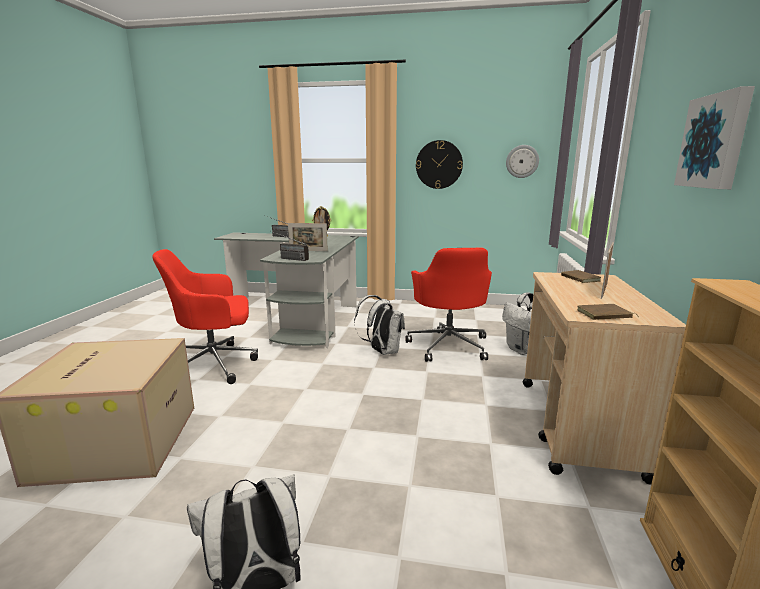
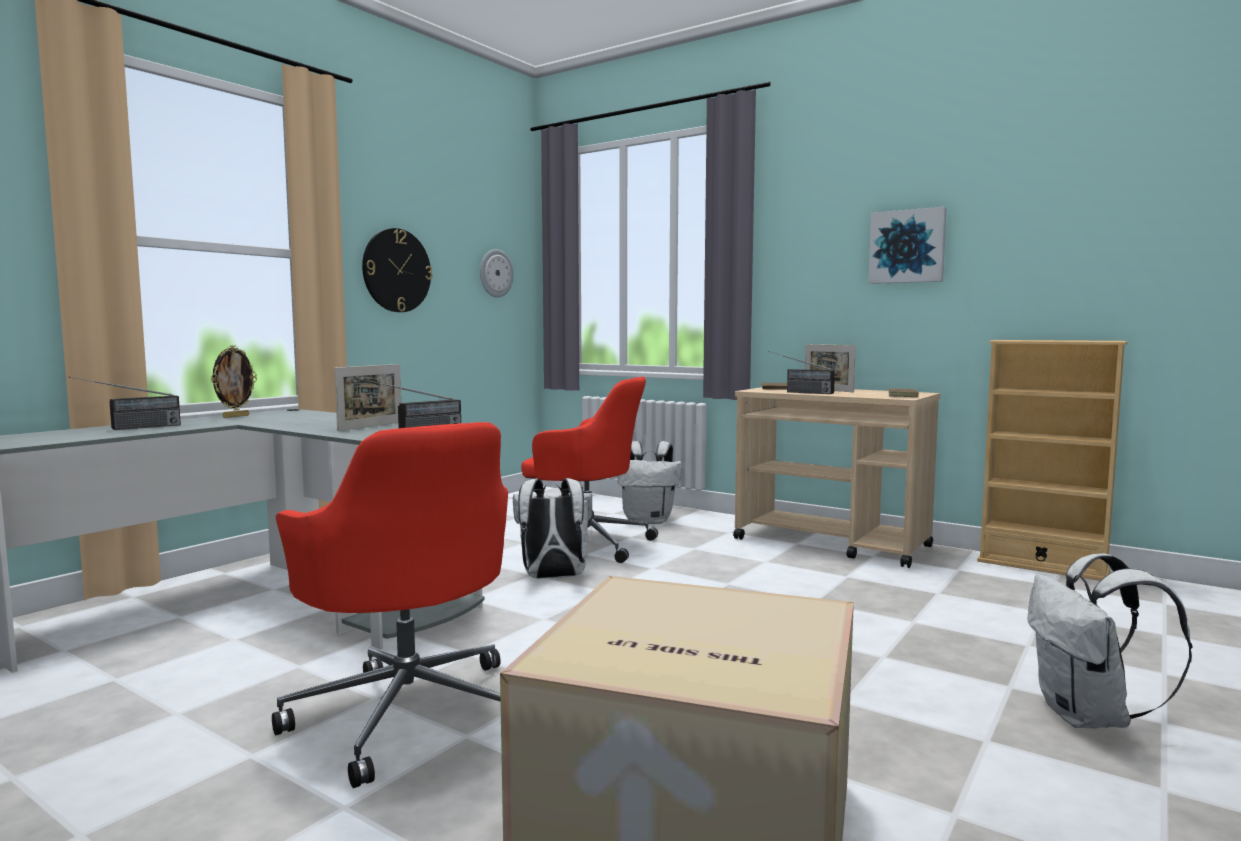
camera: 65 degrees left, 10 degrees down
red office chair [153,249,258,384] -> red office chair turned 45 degrees counterclockwise [272,422,508,788]
none -> radio [768,351,835,394]

